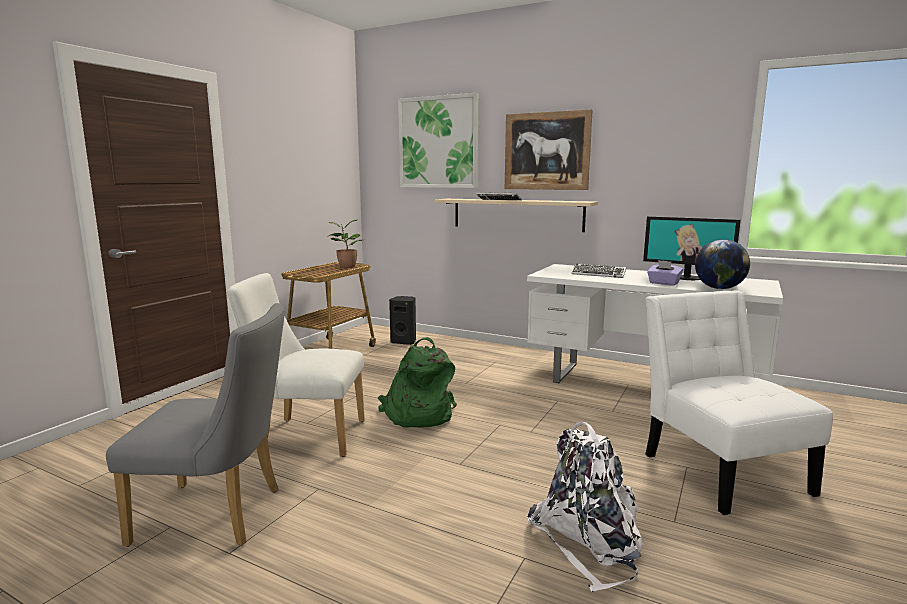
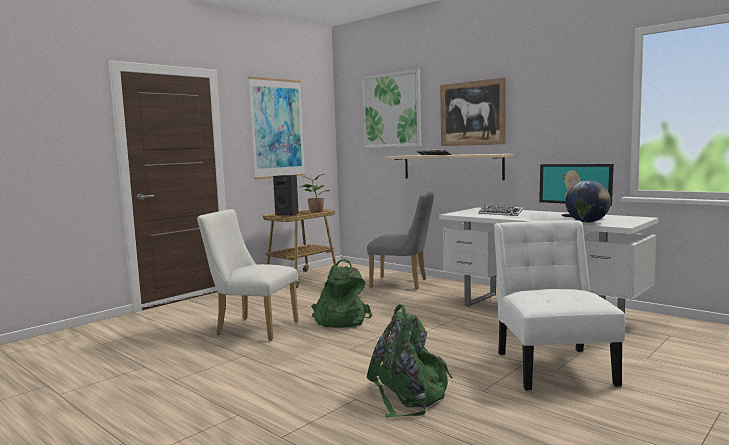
camera: 15 degrees right, 5 degrees down
grey chair [106,303,284,547] -> grey chair moved to [367,191,434,289]
black speaker [389,296,416,345] -> black speaker moved to [273,175,299,216]
white backpack [527,422,643,592] -> green backpack [367,304,453,418]
purple tissue box [647,260,683,286] -> none
none -> picture [248,77,306,179]

